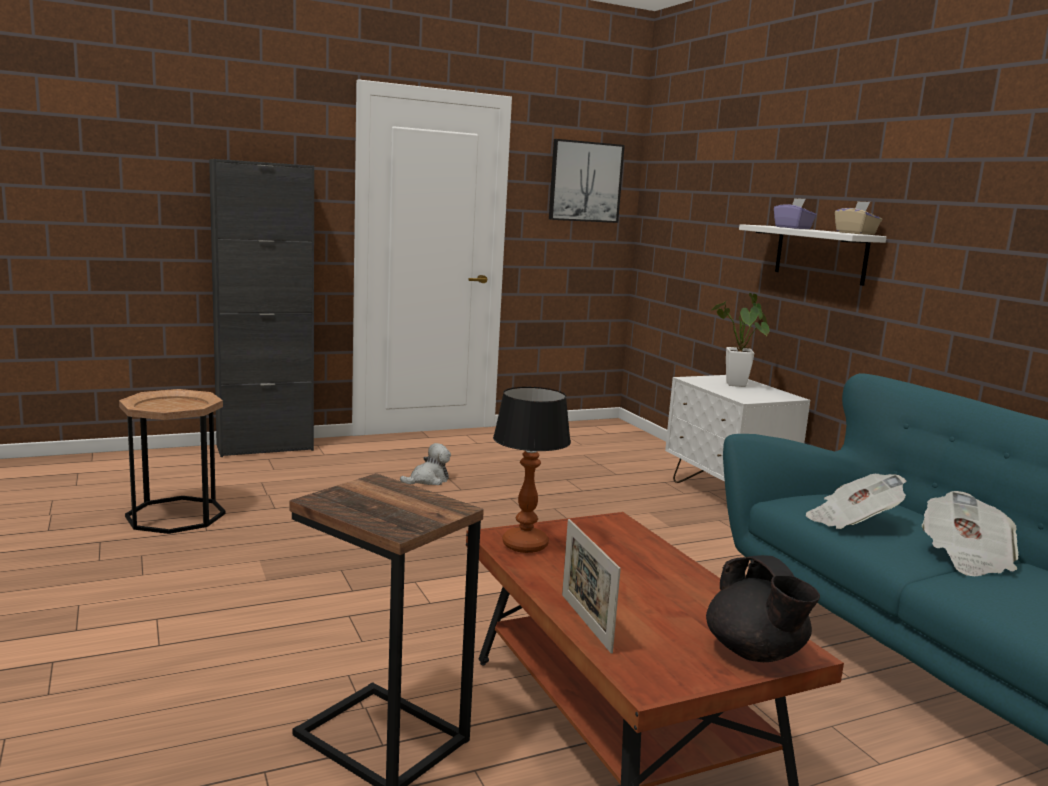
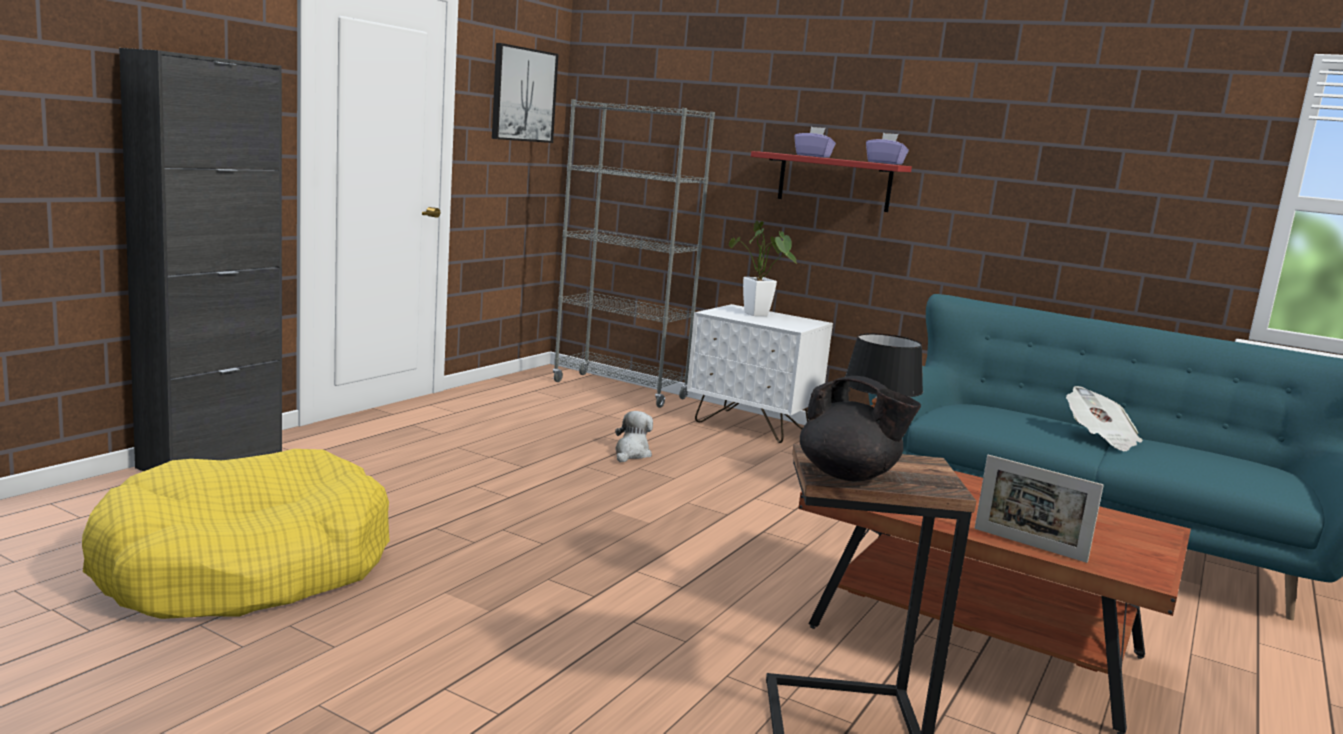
camera: 35 degrees left, 0 degrees up
brown side table [119,389,226,534] -> yellow dog bed [82,449,390,619]
plush toy [400,443,451,485] -> plush toy moved to [615,411,653,462]
black teapot [706,555,820,662] -> black teapot moved to [800,376,921,481]
white shelf [739,224,886,286] -> red shelf [751,151,912,212]
newspaper [806,473,906,529] -> none
beige tissue box [835,201,882,235] -> purple tissue box [866,133,909,165]
none -> grey bookcase [553,99,715,408]

